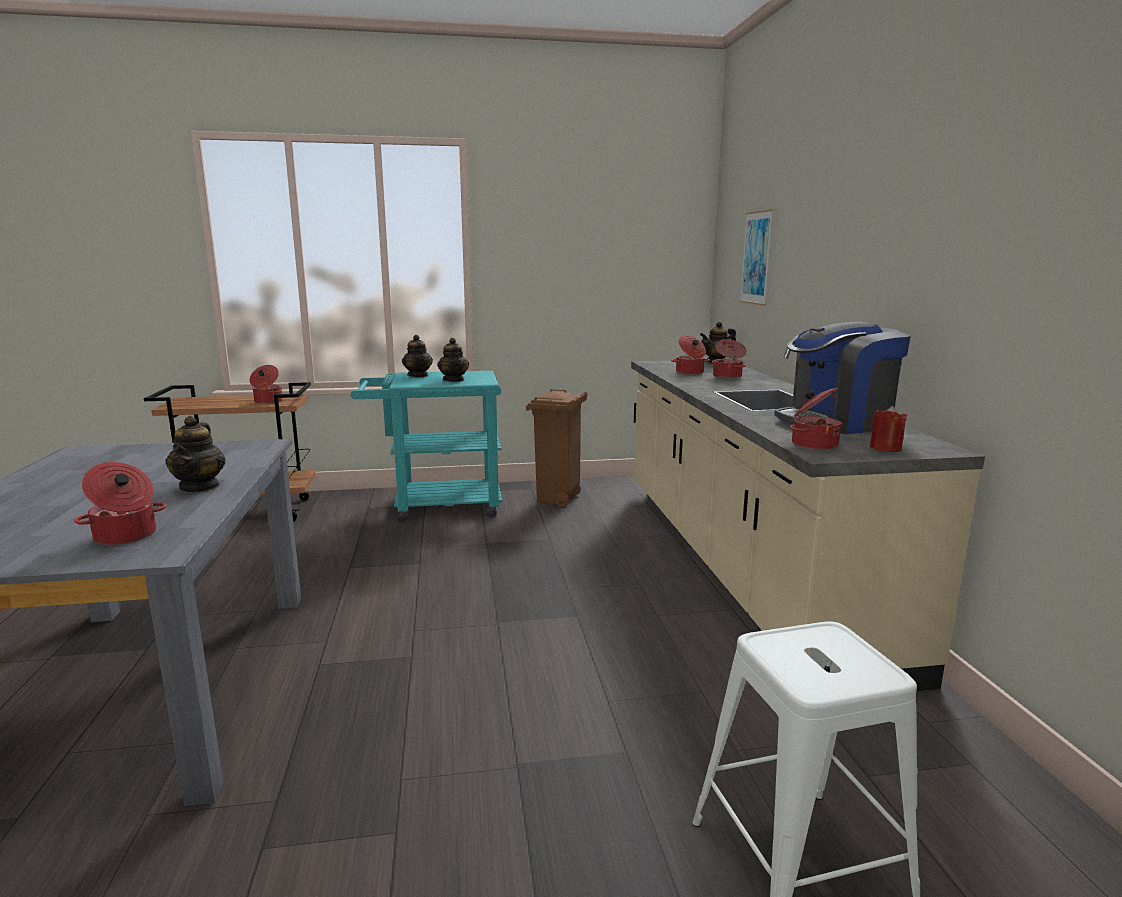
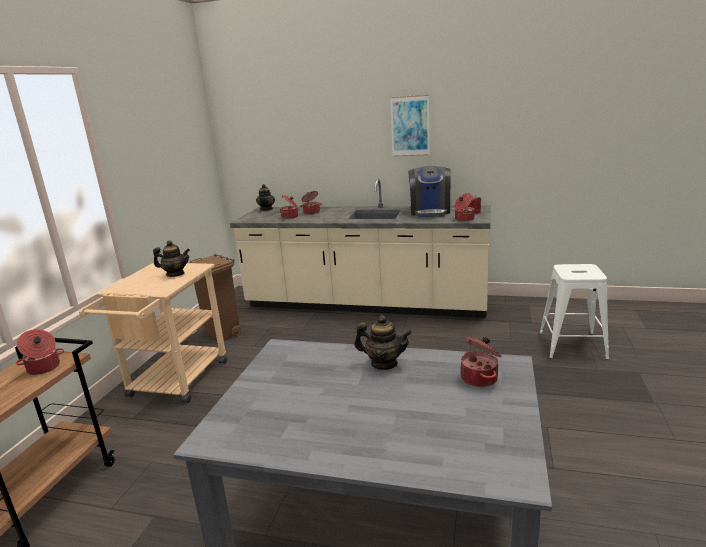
camera: 65 degrees left, 5 degrees up
turquoise cart [350,371,503,523] -> beige cart [79,262,227,403]
teapot [402,335,433,377] -> none
picture [739,209,773,306] -> picture moved to [390,95,430,157]

